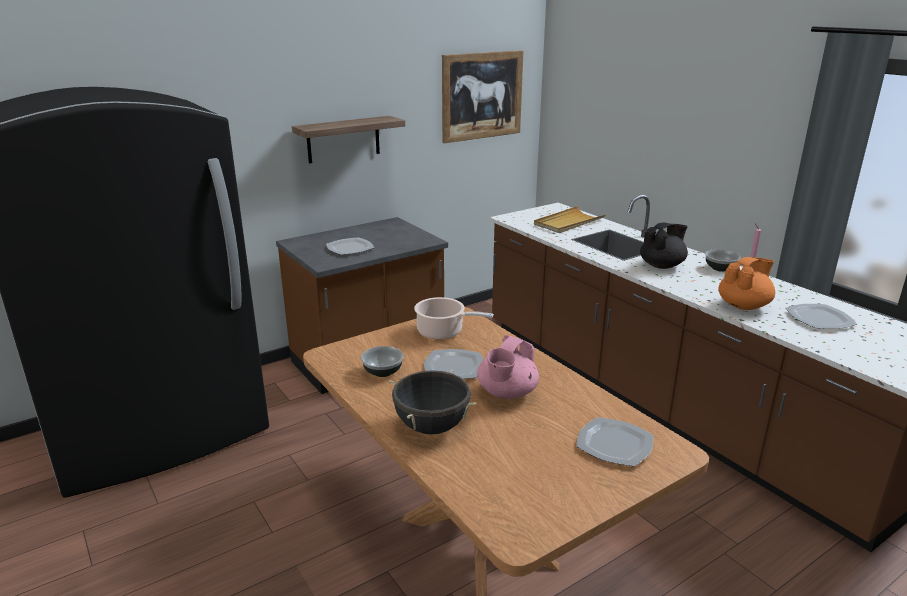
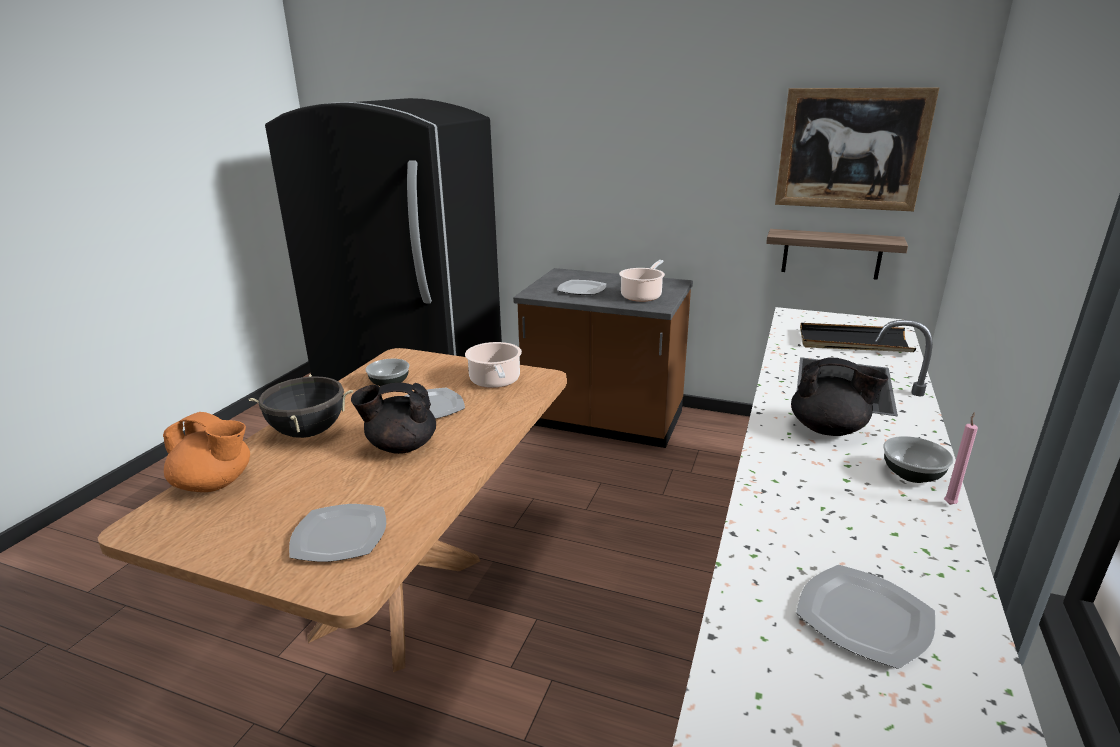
camera: 55 degrees right, 0 degrees up
shelf [292,116,405,163] -> shelf moved to [766,229,908,280]
pink teapot [477,335,539,399] -> black teapot [351,383,436,454]
beige tray [534,206,606,233] -> black tray [800,323,916,352]
orange teapot [718,257,775,310] -> orange teapot moved to [163,412,250,492]
none -> cooking pot [619,260,665,302]

